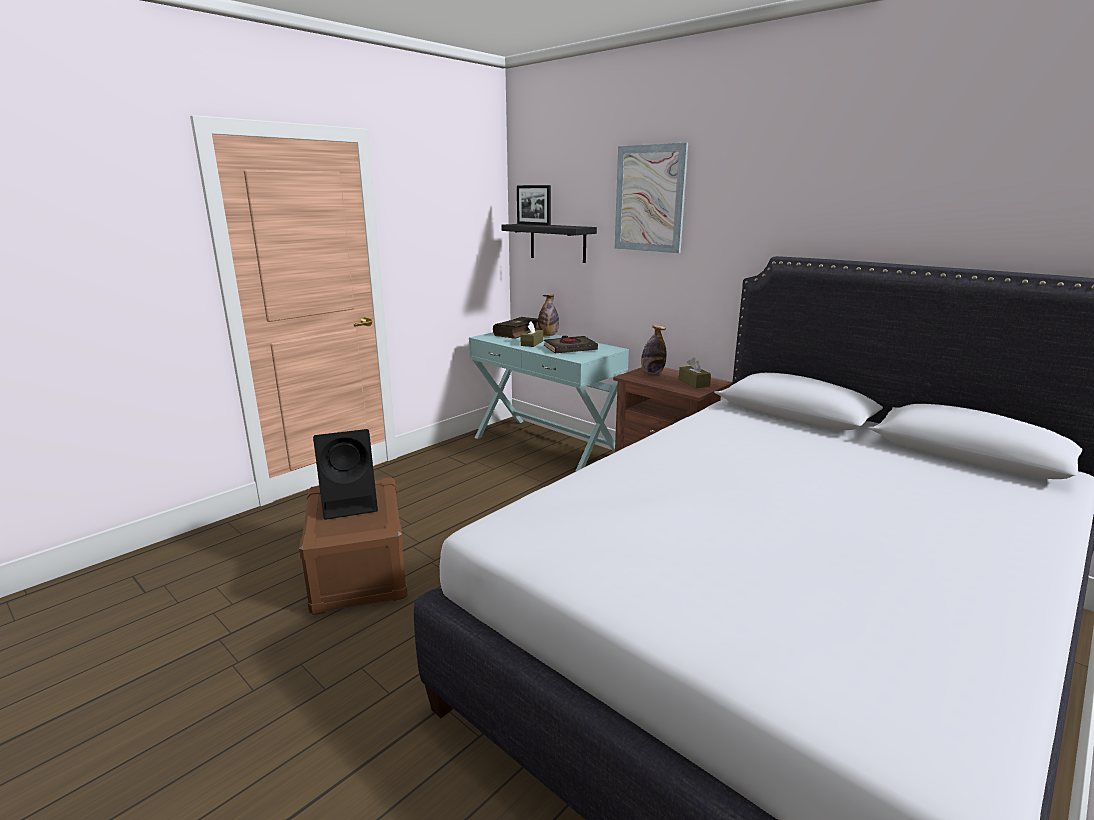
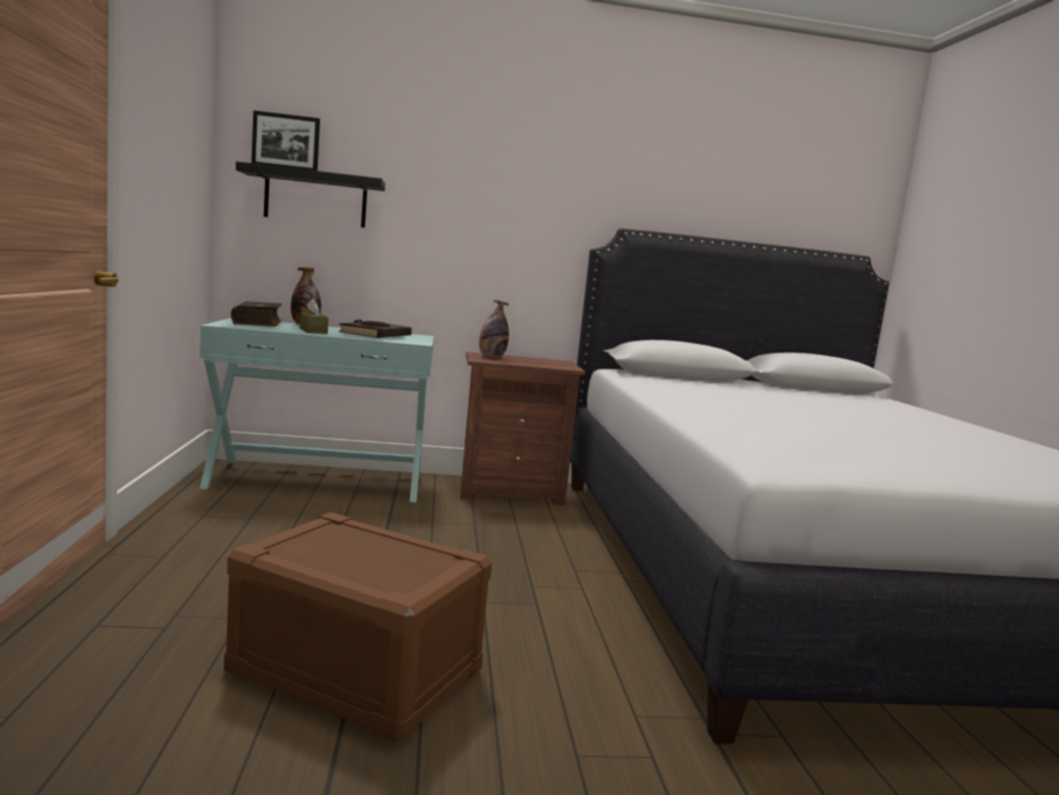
camera: 50 degrees left, 10 degrees down
black speaker [313,429,378,520] -> none
picture [615,143,688,253] -> none
brown tissue box [679,357,711,388] -> none

